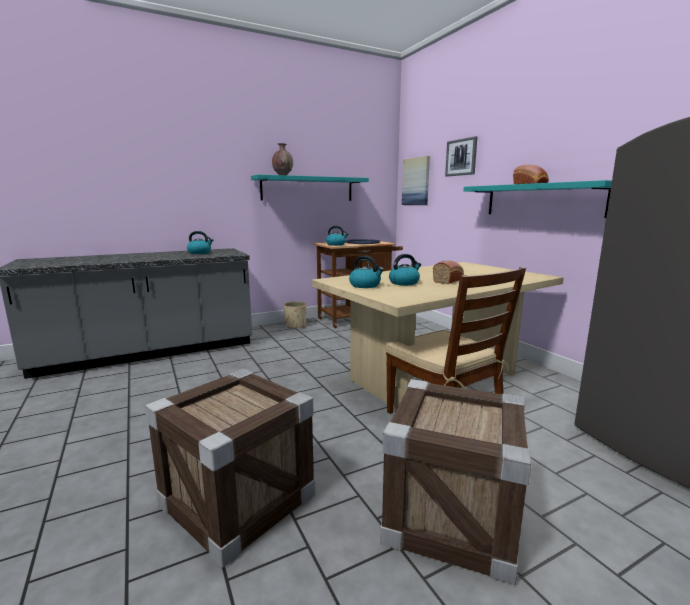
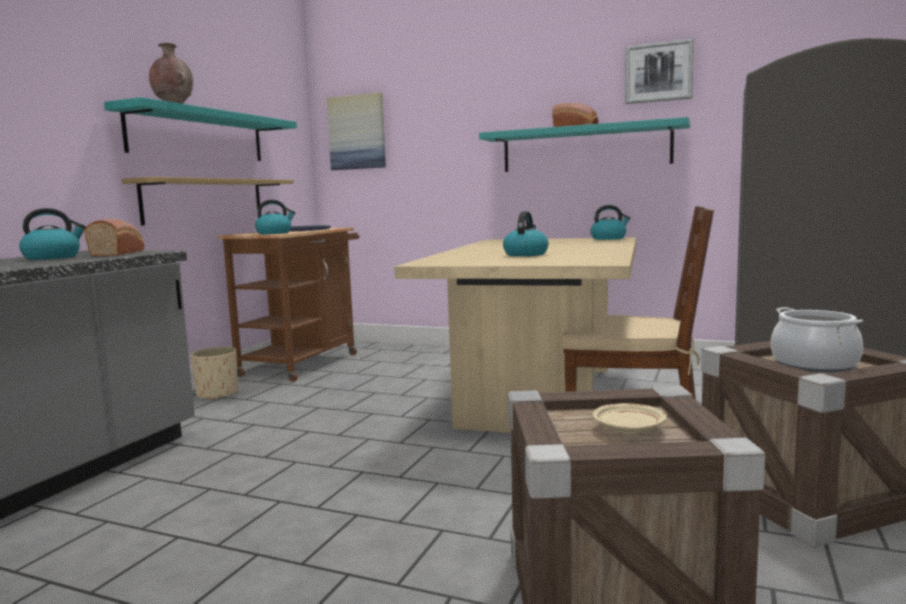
camera: 40 degrees left, 5 degrees down
kettle [349,256,384,288] -> kettle moved to [590,205,630,240]
bread [433,261,464,284] -> bread moved to [84,219,145,256]
picture [445,136,477,177] -> picture moved to [625,38,694,104]
none -> shelf [122,177,294,225]
none -> beige plate [593,403,667,434]
none -> cooking pot [771,307,863,373]

